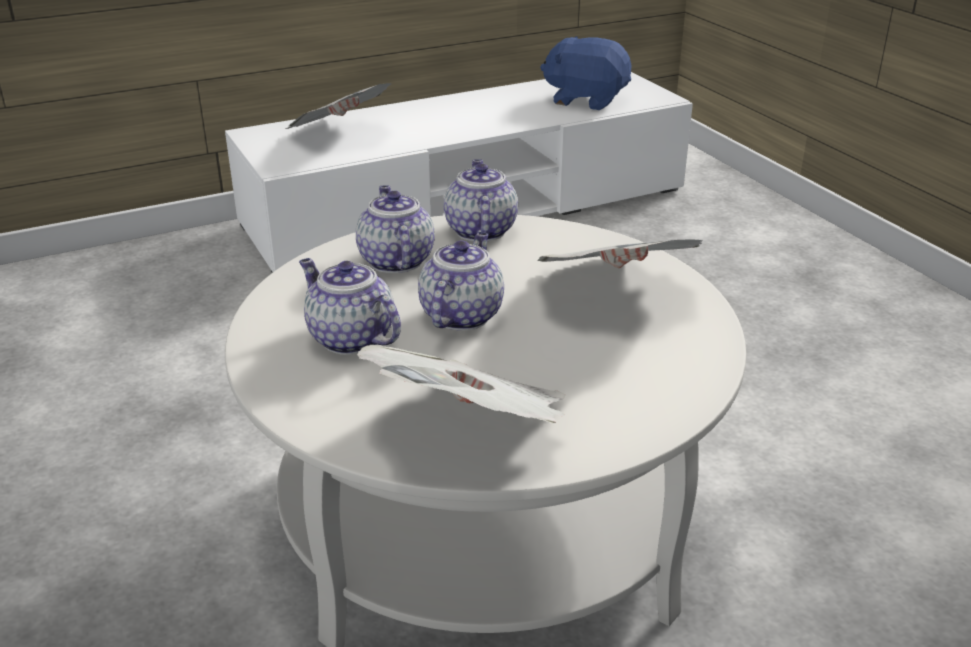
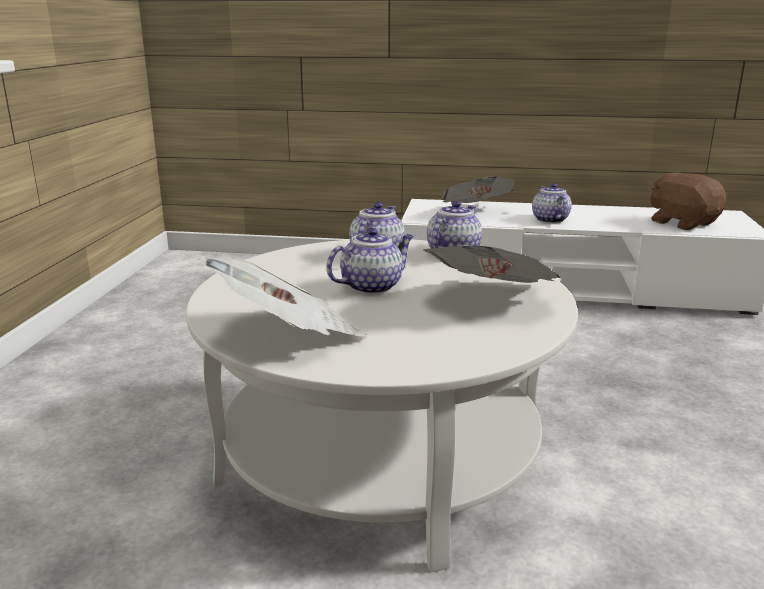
camera: 35 degrees right, 10 degrees down
teapot [299,258,401,355] -> teapot moved to [532,183,572,223]
blue plush toy [540,36,632,110] -> brown plush toy [650,172,726,230]

